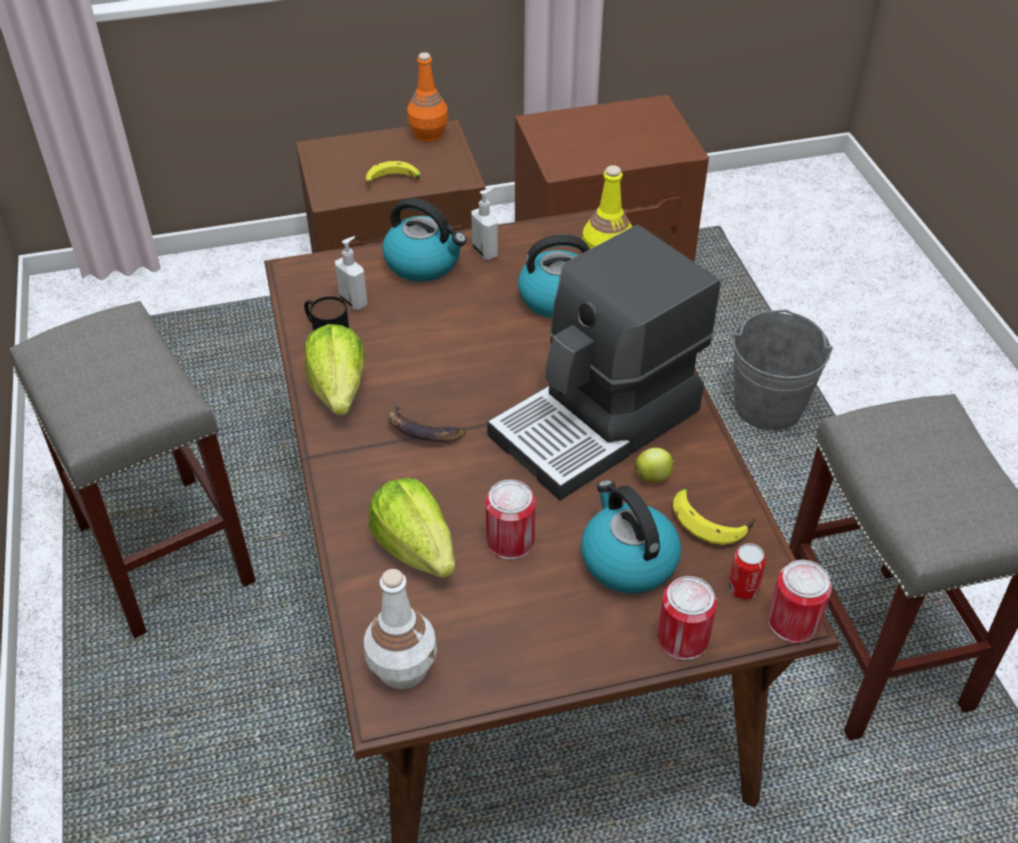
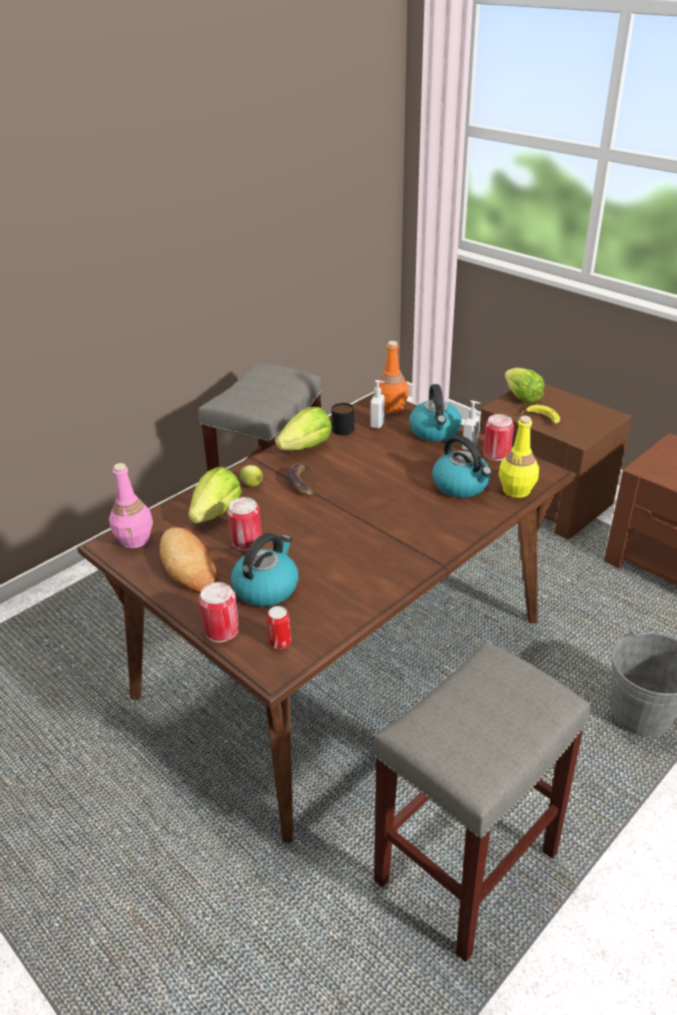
camera: 60 degrees right, 10 degrees down
white bottle [364,569,437,689] -> pink bottle [109,463,153,549]
orange bottle [407,52,448,142] -> orange bottle moved to [379,341,409,413]
coffee machine [487,225,721,500] -> none
apple [634,448,675,483] -> apple moved to [240,465,263,487]
banana [673,489,755,545] -> none
can [768,560,832,643] -> can moved to [483,414,514,461]
none -> bread [160,527,218,593]
none -> lettuce [504,368,544,403]

